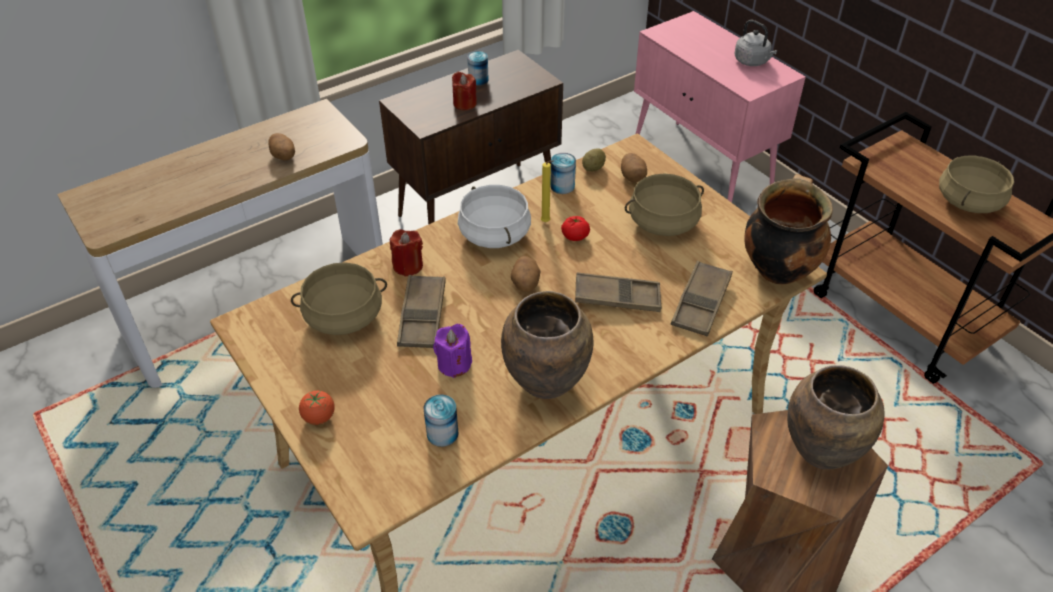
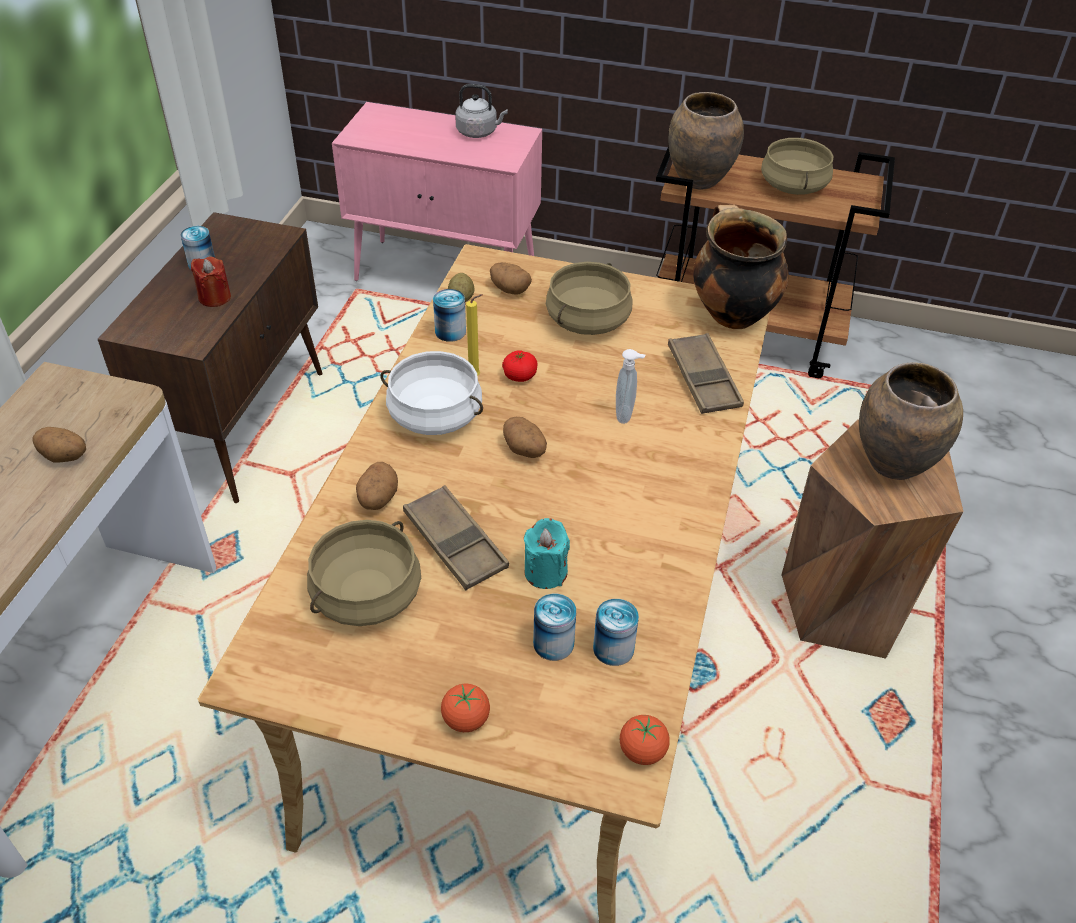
camera: 40 degrees left, 0 degrees up
red candle [390,229,423,277] -> potato [356,462,398,510]
purple candle [433,324,472,378] -> turquoise candle [524,518,570,589]
brown vase [501,291,593,399] -> brown vase moved to [668,92,744,190]
brown tray [575,272,662,312] -> soap dispenser [616,349,645,424]
none -> can [533,594,576,661]
none -> tomato [620,715,670,765]

